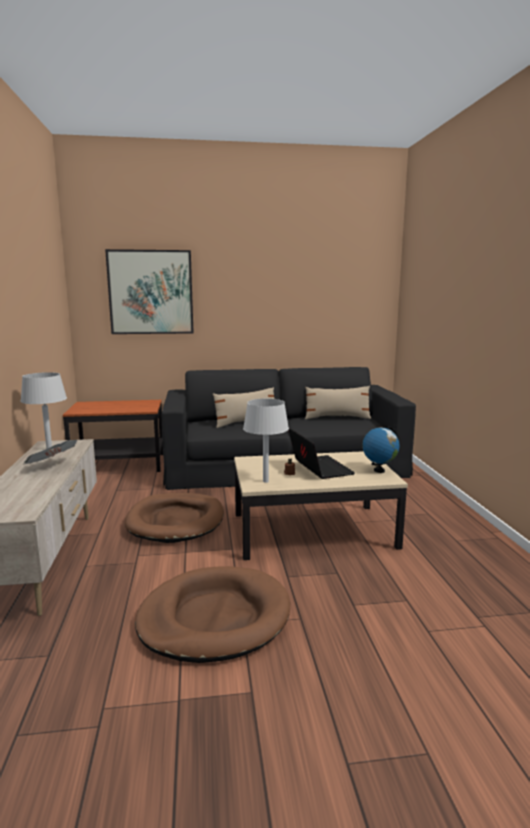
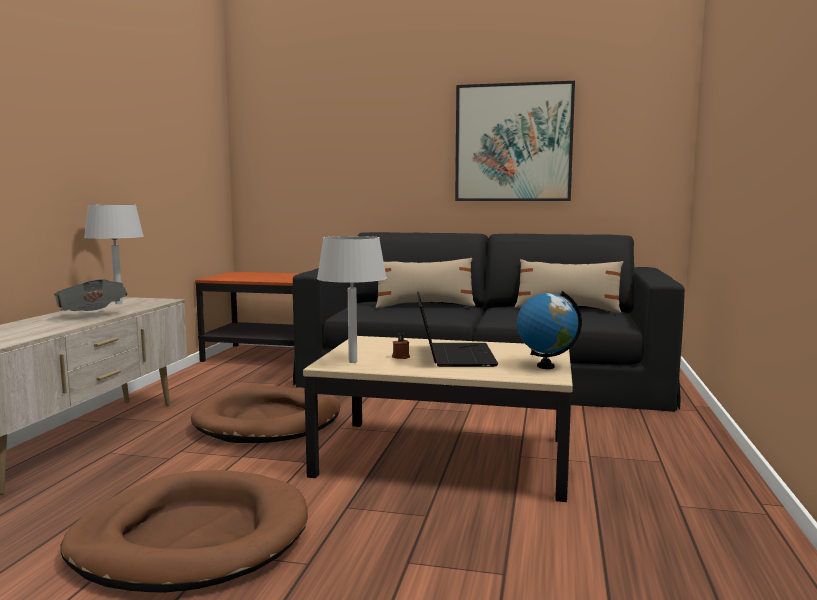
camera: 20 degrees right, 5 degrees down
picture [105,249,194,334] -> picture moved to [455,81,575,201]

